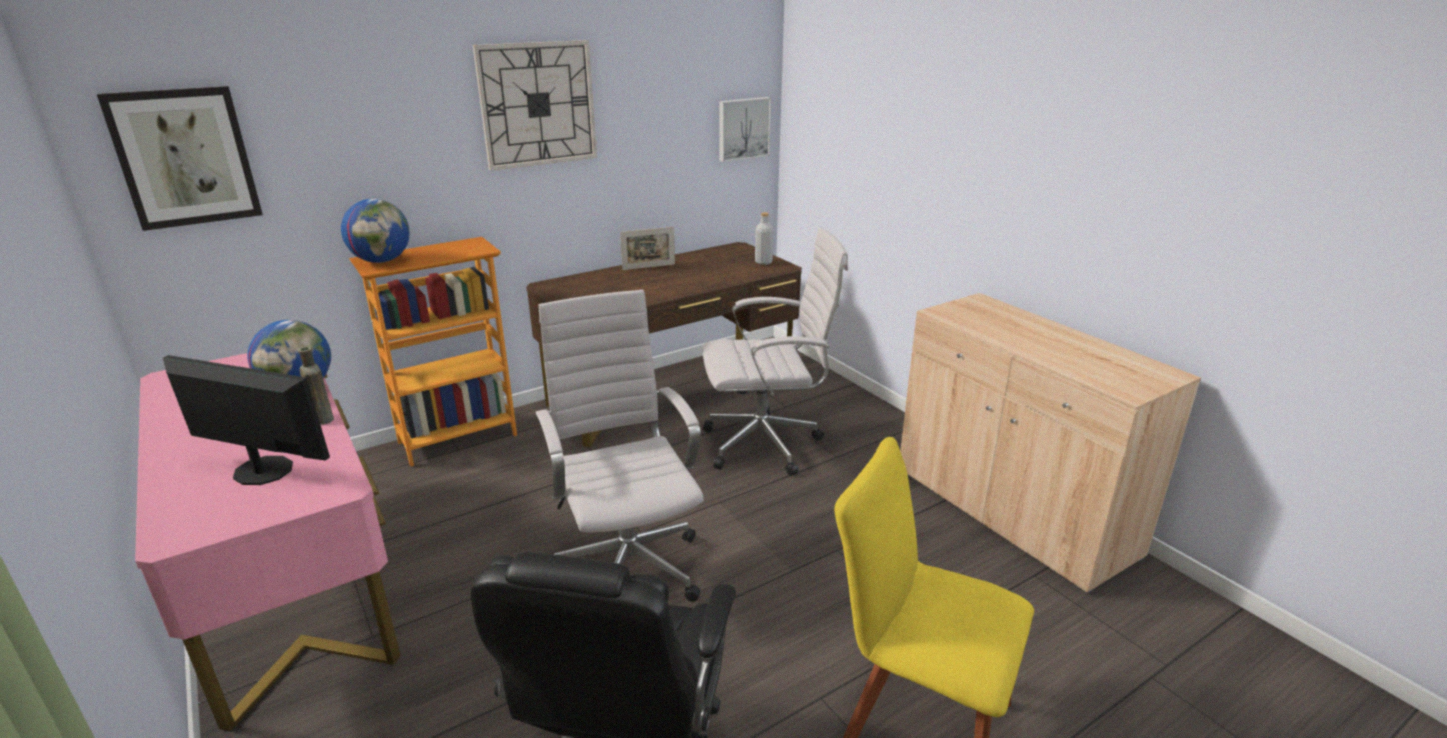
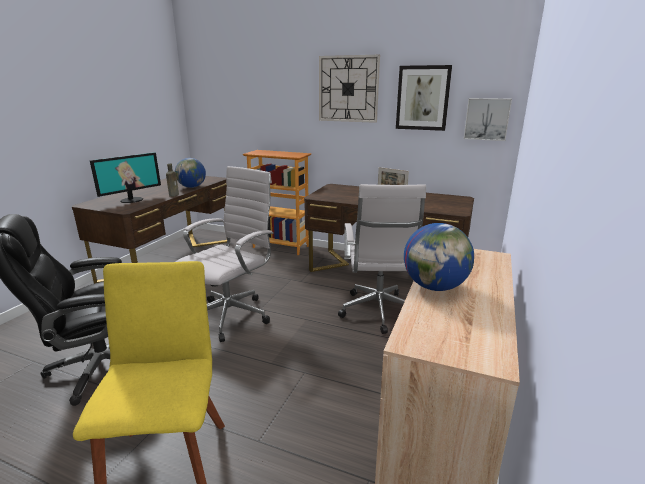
camera: 55 degrees right, 5 degrees down
picture [97,86,263,231] -> picture moved to [396,65,452,131]
pink desk [135,353,400,731] -> brown desk [72,176,227,284]
monitor [163,355,330,485] -> monitor turned 60 degrees clockwise [90,152,161,203]
globe [341,199,409,263] -> globe moved to [404,223,474,291]
white office chair [702,227,848,476] -> white office chair turned 45 degrees clockwise [338,184,426,334]
grey bottle [755,212,774,265] -> none

